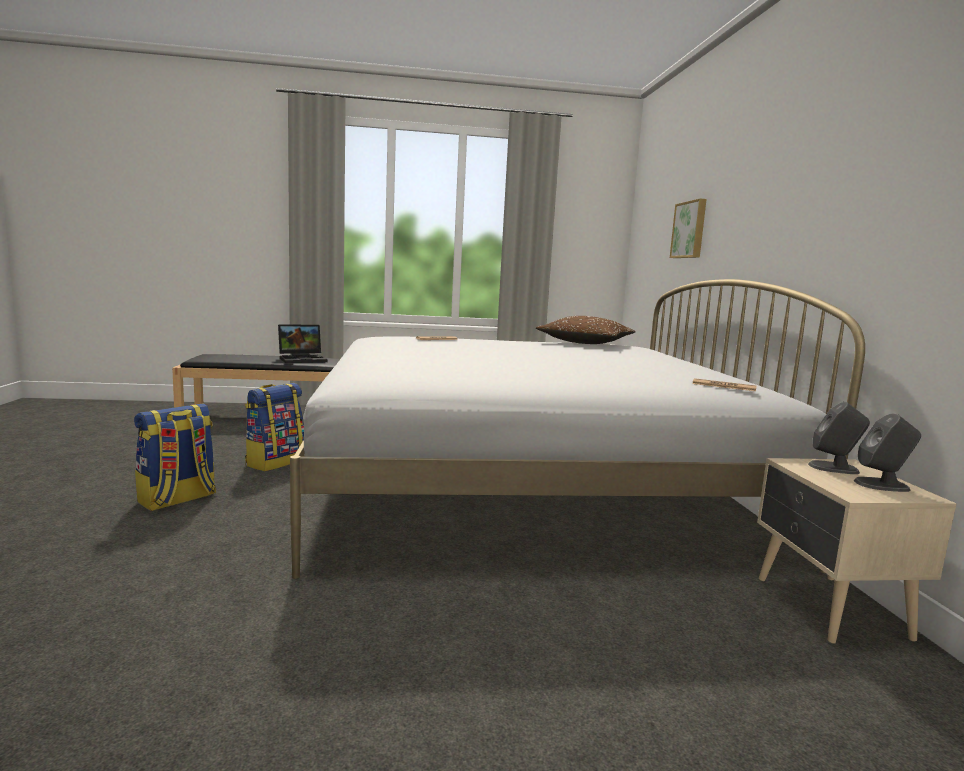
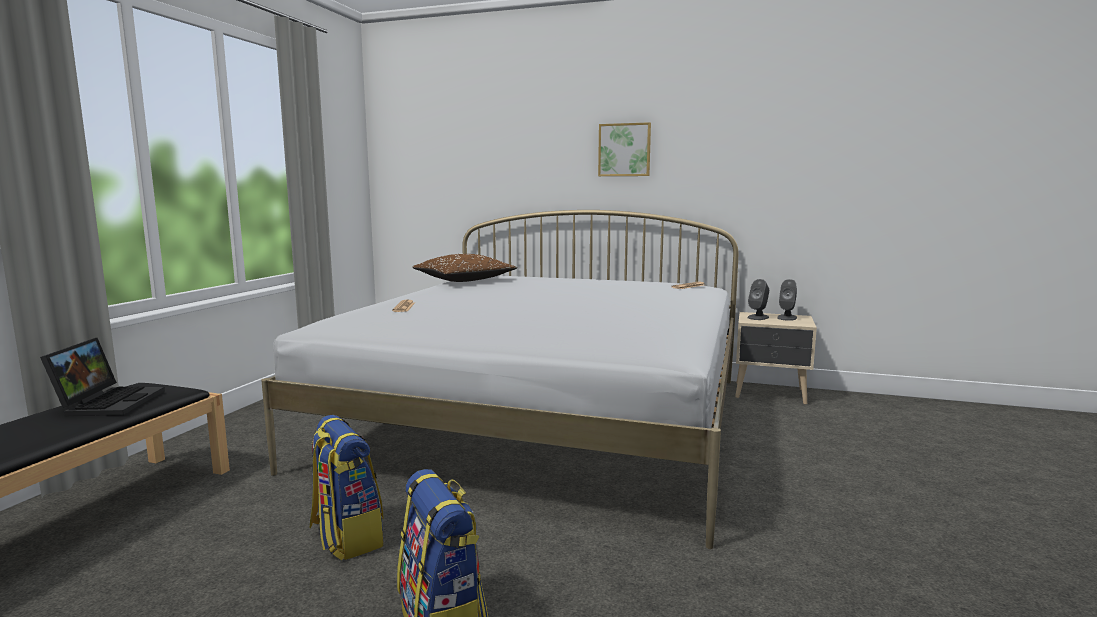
camera: 65 degrees left, 0 degrees up
picture [670,199,707,258] -> picture moved to [598,122,651,176]

